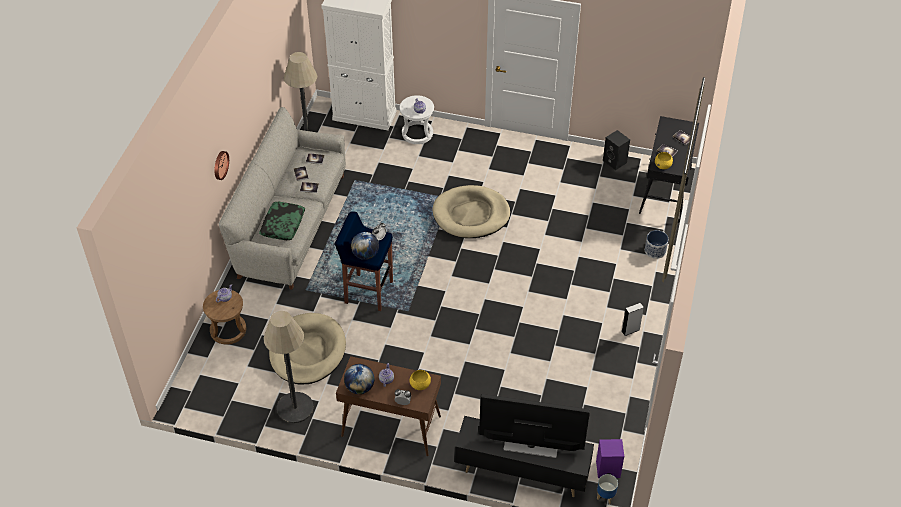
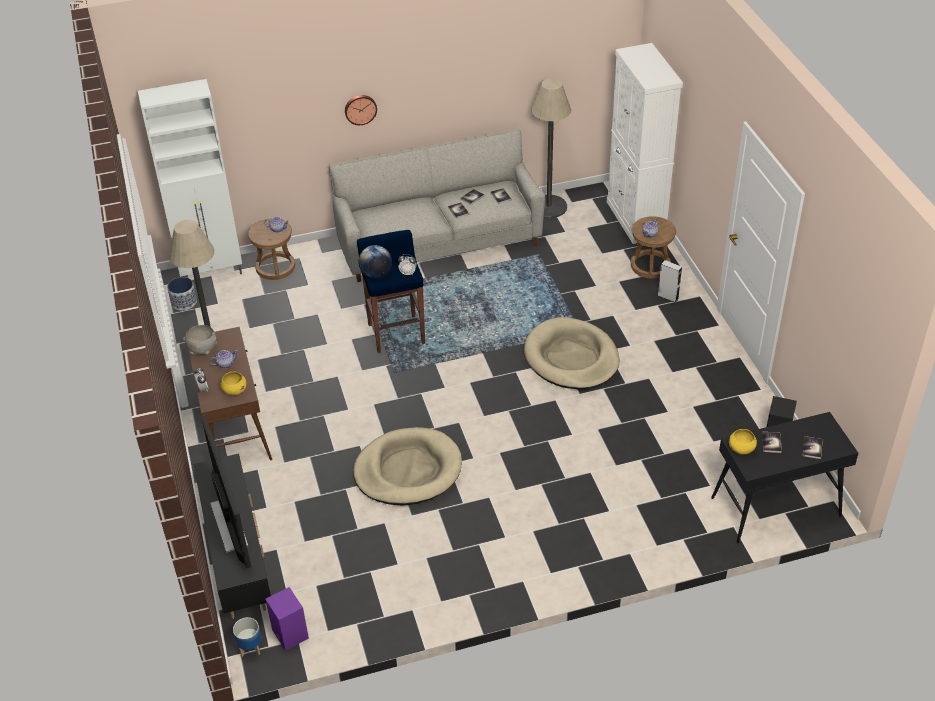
camera: 60 degrees right, 5 degrees down
pillow [259,202,305,240] -> none
beige dog bed [269,313,346,385] -> beige dog bed moved to [353,427,462,506]
globe [344,364,374,394] -> grey bowl [183,325,217,355]
white stool [400,95,434,144] -> brown stool [631,216,676,279]
grey speaker [622,303,644,336] -> grey speaker moved to [658,260,682,303]
planter [645,230,668,259] -> planter moved to [167,277,197,310]
none -> white cabinet [138,79,242,277]

